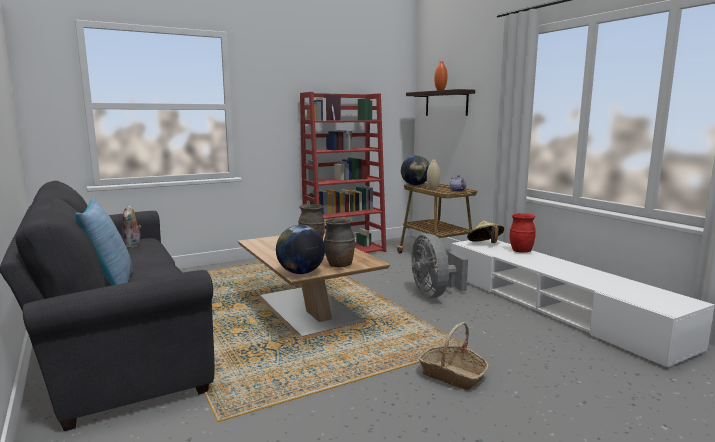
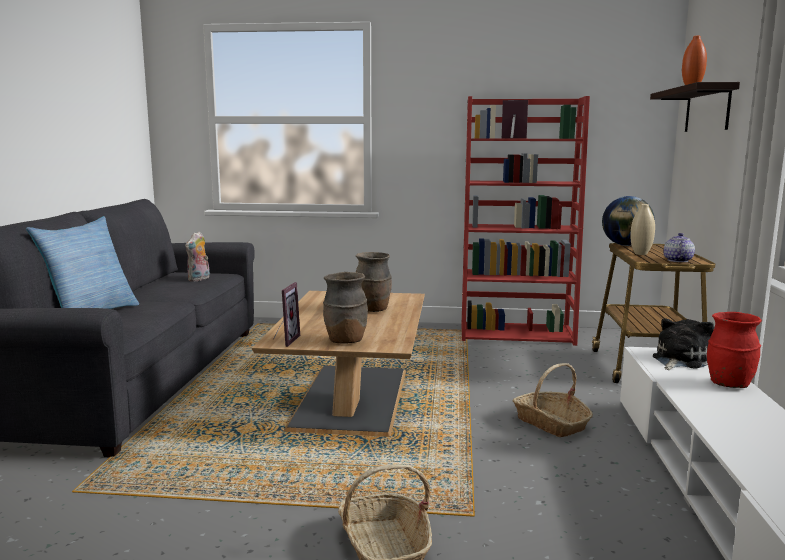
camera: 35 degrees right, 0 degrees up
globe [276,225,325,274] -> picture frame [273,282,300,347]
grey fan [412,234,468,298] -> basket [512,363,593,437]
beige hat [467,220,504,243] -> plush toy [653,318,715,370]

